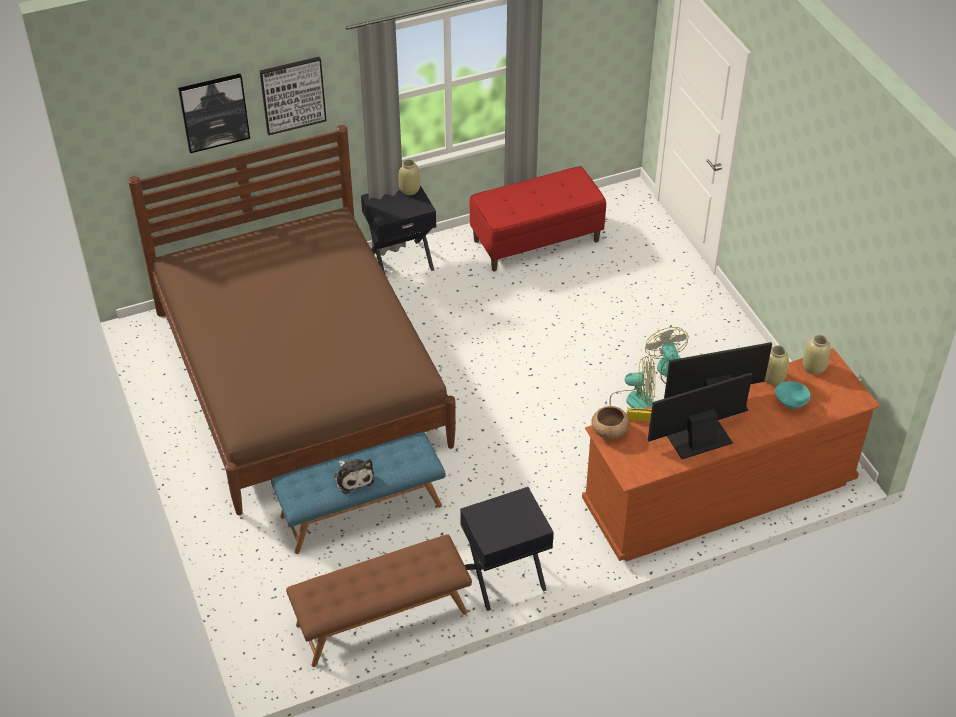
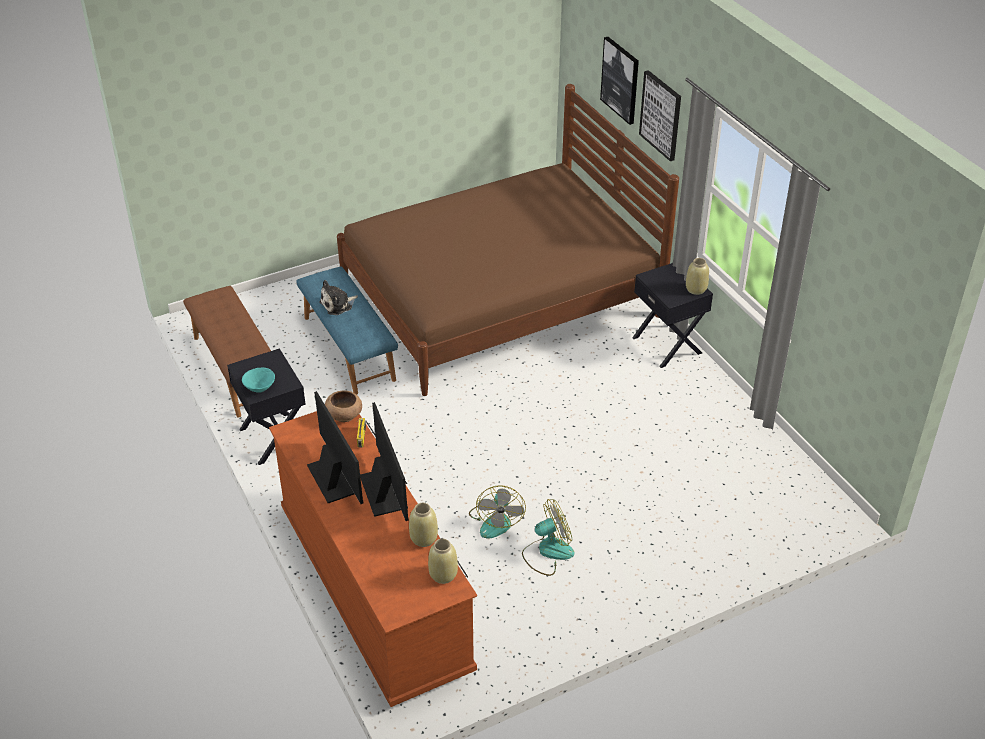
camera: 85 degrees right, 5 degrees down
red bench [470,166,606,271] -> none
turquoise bowl [775,381,810,408] -> turquoise bowl moved to [242,368,275,393]

